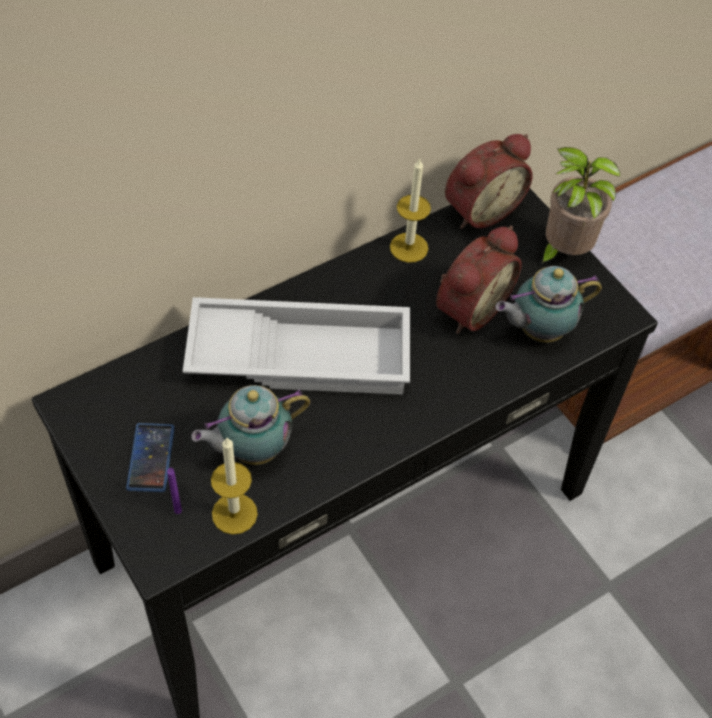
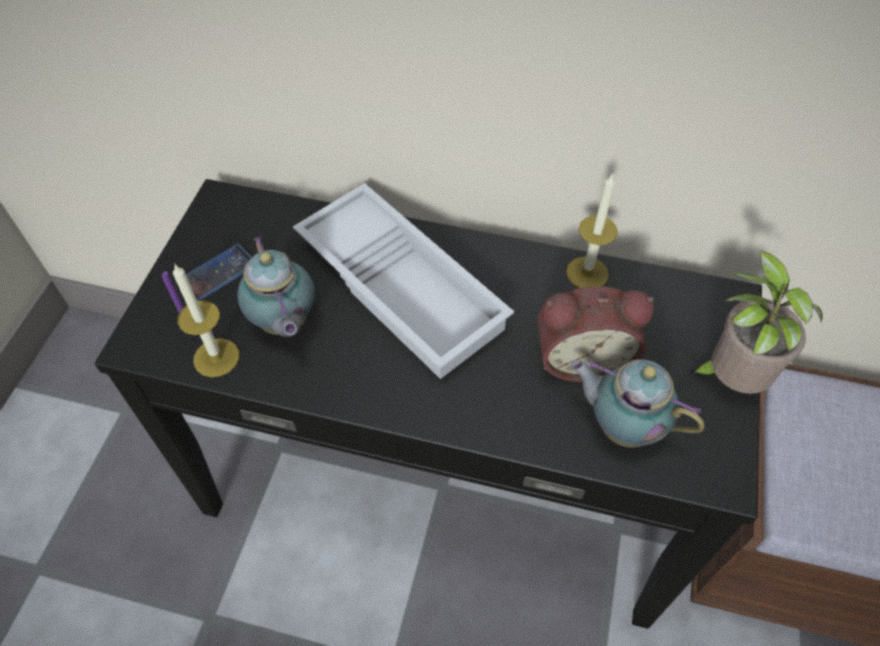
camera: 50 degrees right, 0 degrees up
teapot [191,385,310,465] -> teapot turned 135 degrees counterclockwise [237,236,315,337]
alarm clock [445,134,533,229] -> none

